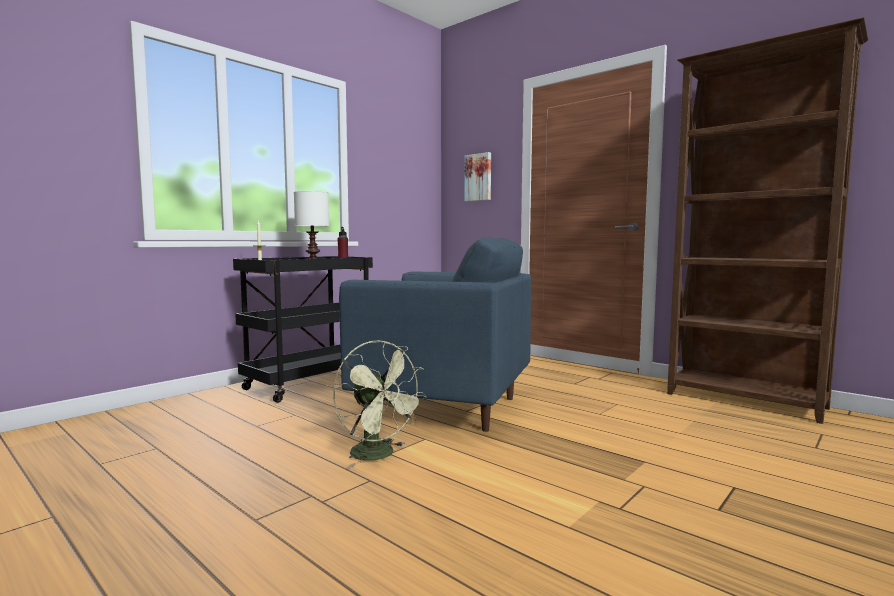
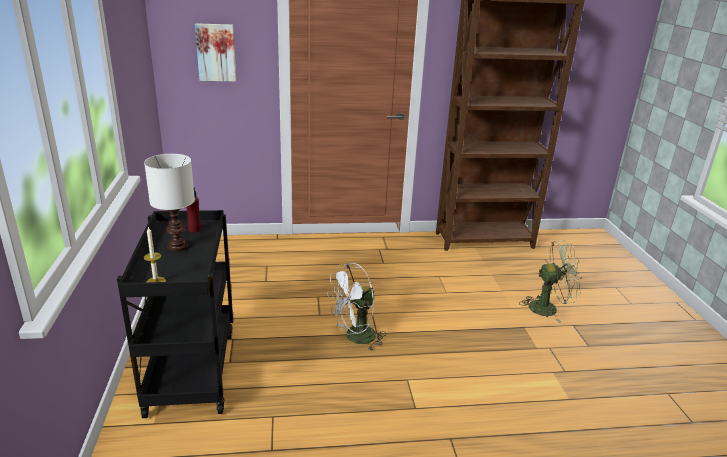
camera: 50 degrees left, 20 degrees up
green fan [333,340,427,468] -> green fan moved to [519,241,582,323]
blue armchair [339,237,531,432] -> white fan [327,263,386,350]

